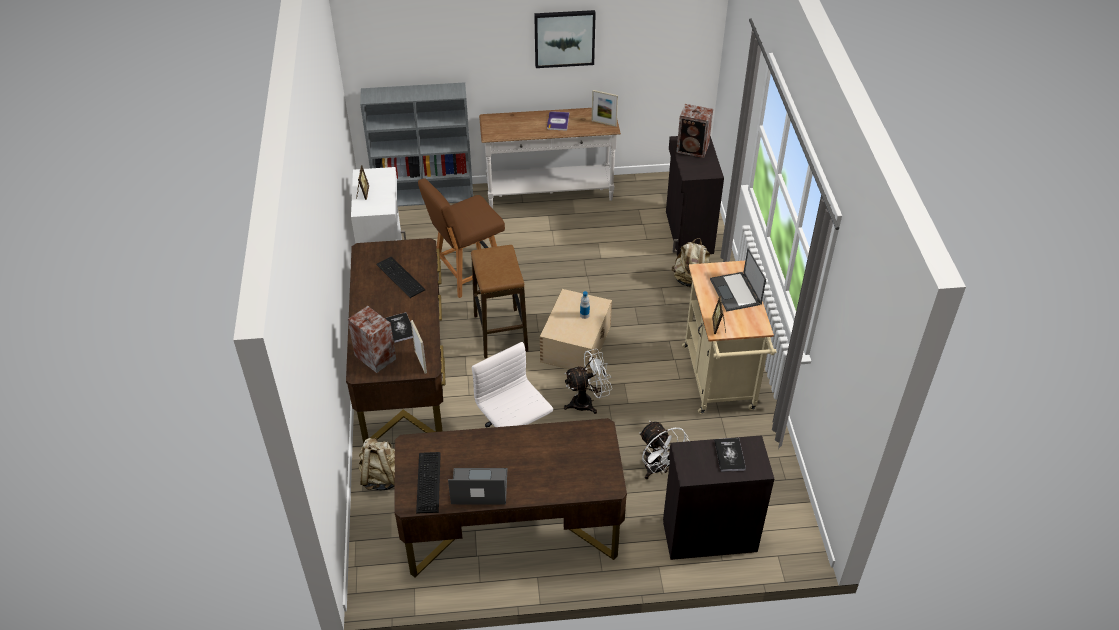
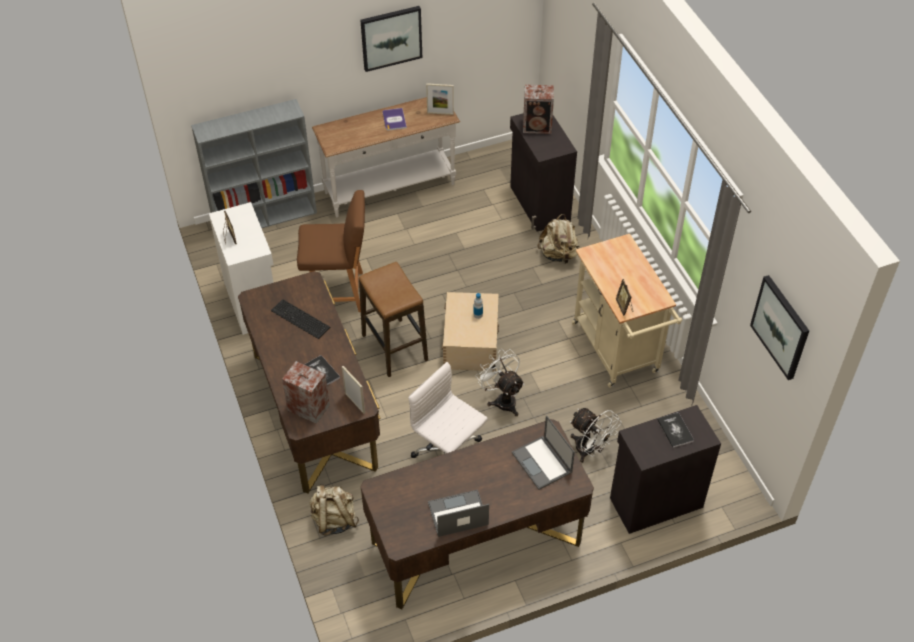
camera: 15 degrees left, 5 degrees up
keyboard [416,452,441,514] -> none
brown chair [418,178,505,298] -> brown chair turned 135 degrees counterclockwise [297,190,365,312]
white fan [564,349,612,414] -> white fan turned 90 degrees counterclockwise [476,349,525,416]
laptop [710,248,766,311] -> laptop moved to [512,415,575,490]
none -> picture [750,275,809,380]

